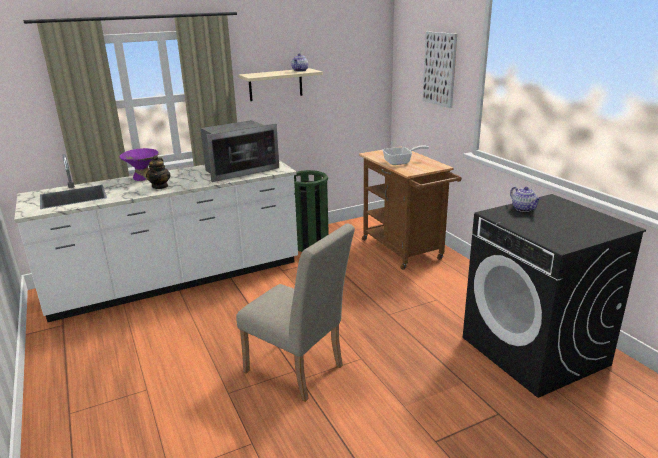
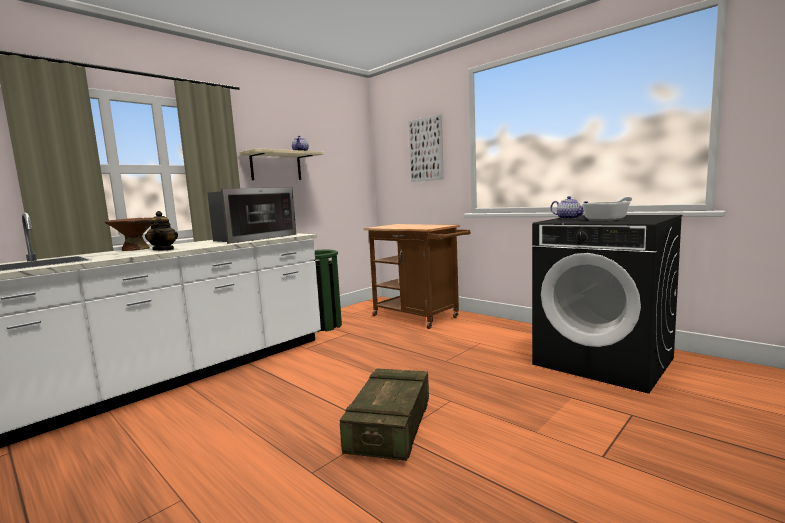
camera: 20 degrees left, 15 degrees down
purple bowl [120,148,159,181] -> brown bowl [105,218,152,251]
beige chair [236,223,355,402] -> crate [340,368,429,461]
frying pan [383,145,429,165] -> frying pan moved to [582,197,632,221]

